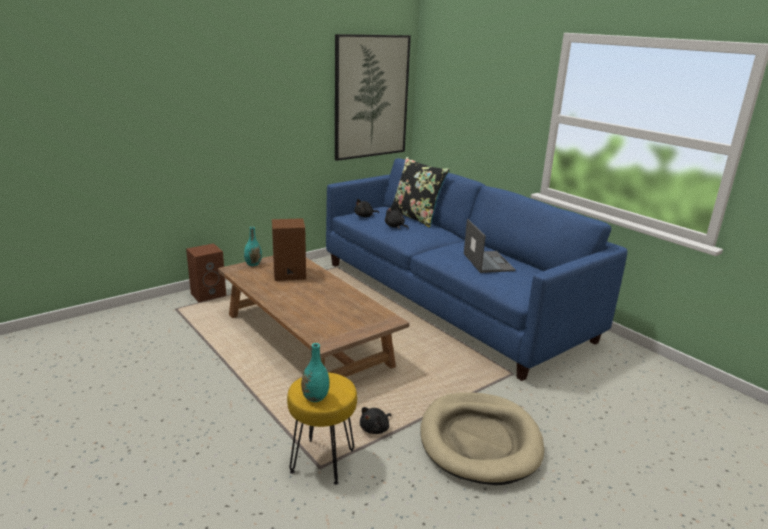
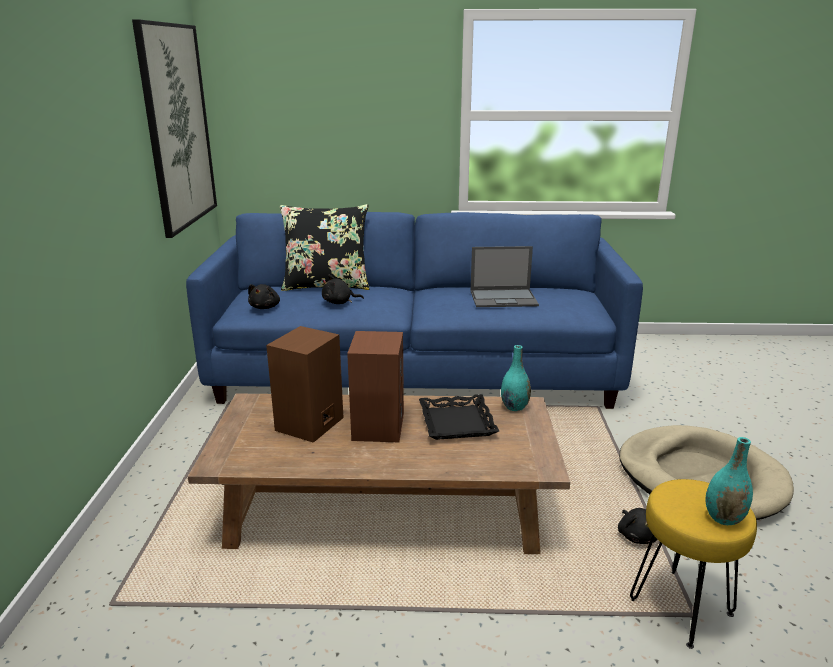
camera: 50 degrees left, 0 degrees up
brown speaker [186,243,226,302] -> brown speaker moved to [347,331,404,443]
turquoise vase [244,227,262,266] -> turquoise vase moved to [501,345,531,411]
laptop [464,219,516,273] -> laptop turned 150 degrees clockwise [470,246,539,307]
none -> black tray [419,394,499,440]

